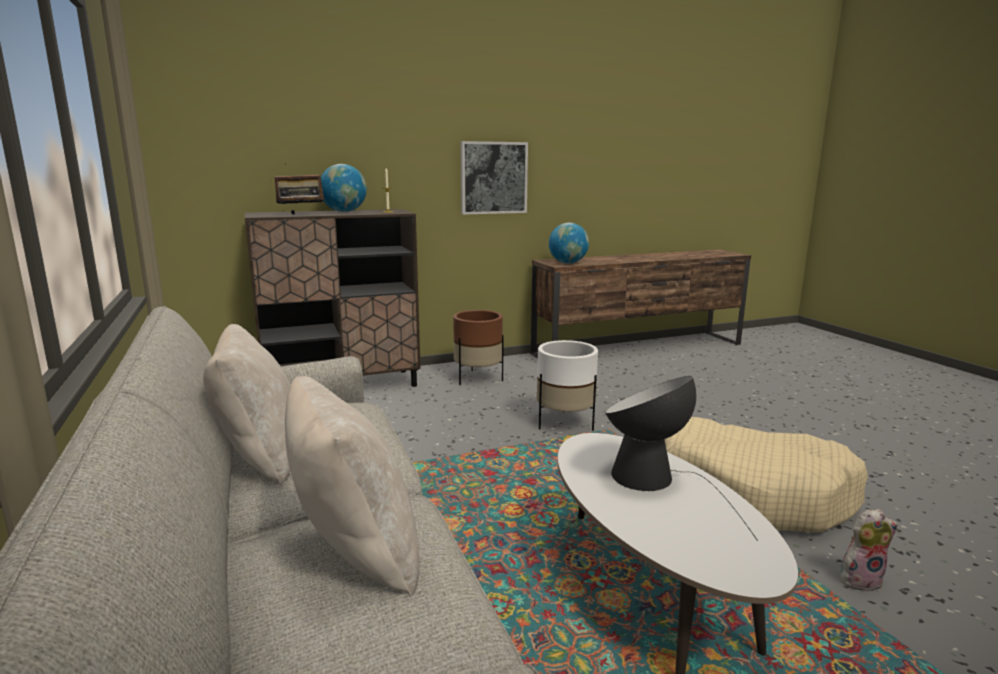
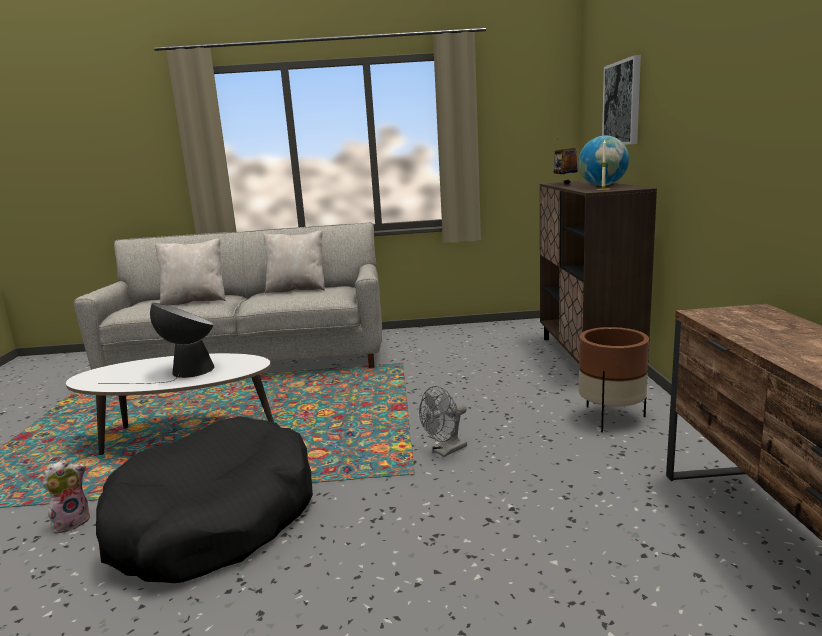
camera: 110 degrees right, 0 degrees up
picture [460,141,528,214] -> picture moved to [602,55,641,144]
white planter [537,340,598,431] -> grey fan [419,386,467,457]
globe [549,223,589,264] -> none
beige dog bed [665,417,868,533] -> black dog bed [96,416,313,583]
plush toy [840,509,898,592] -> plush toy turned 150 degrees counterclockwise [43,460,90,534]

